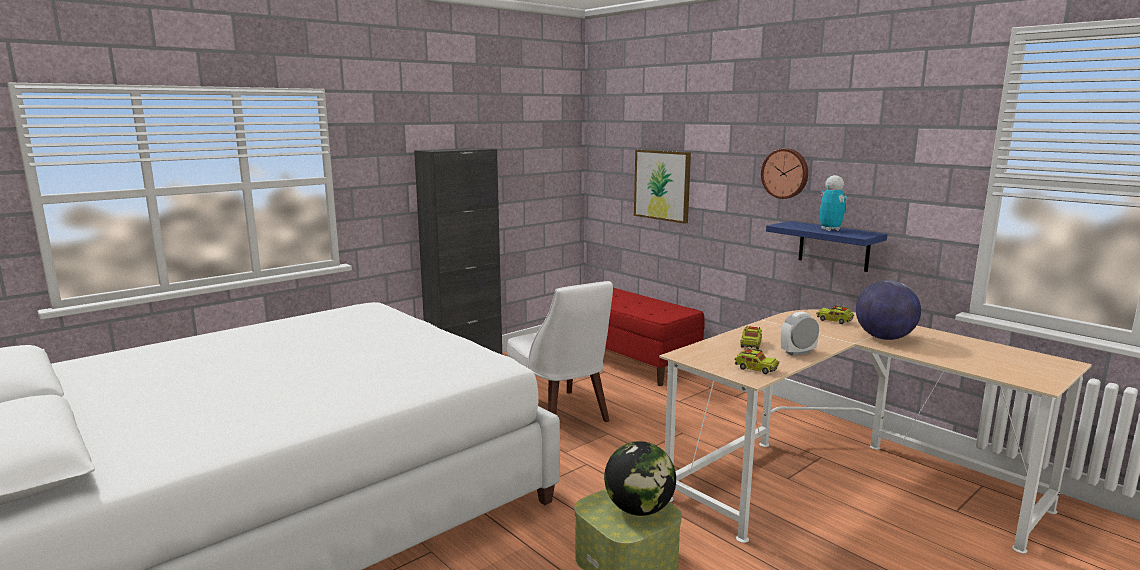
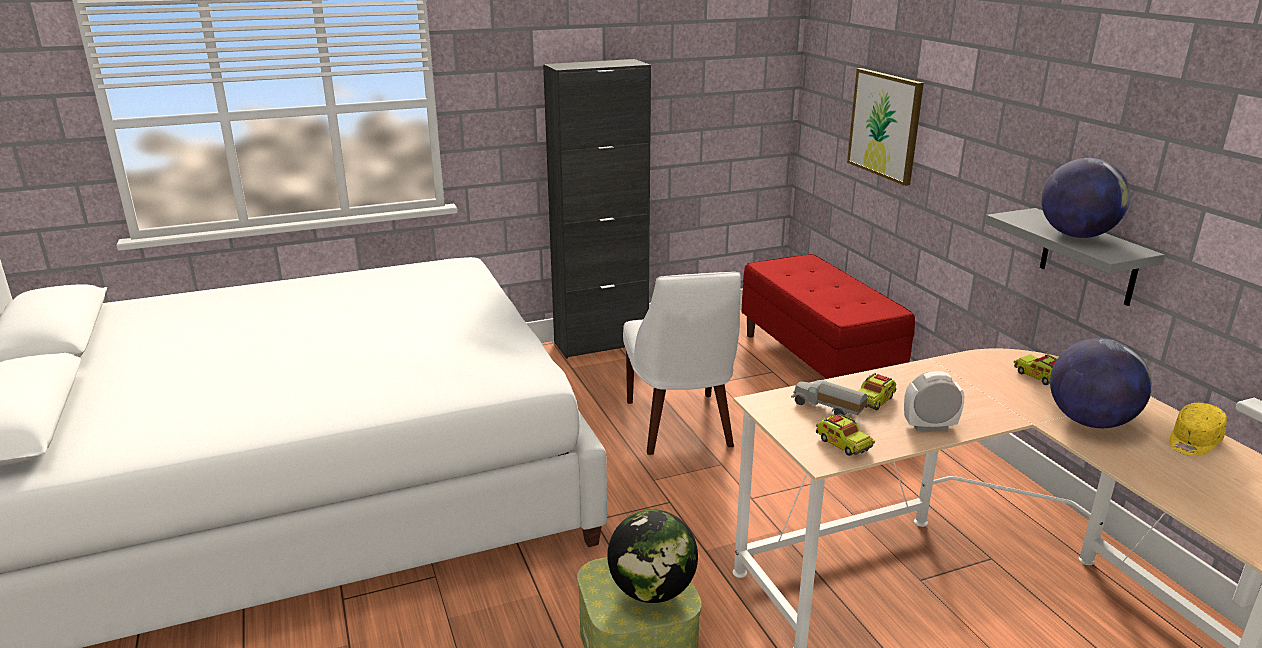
camera: 20 degrees right, 10 degrees up
wall clock [761,149,808,199] -> none
blue shelf [766,221,887,272] -> grey shelf [985,208,1165,306]
toy robot [820,175,847,231] -> globe [1041,158,1130,238]
none -> toy truck [791,380,868,416]
none -> yellow cap [1169,403,1227,456]

